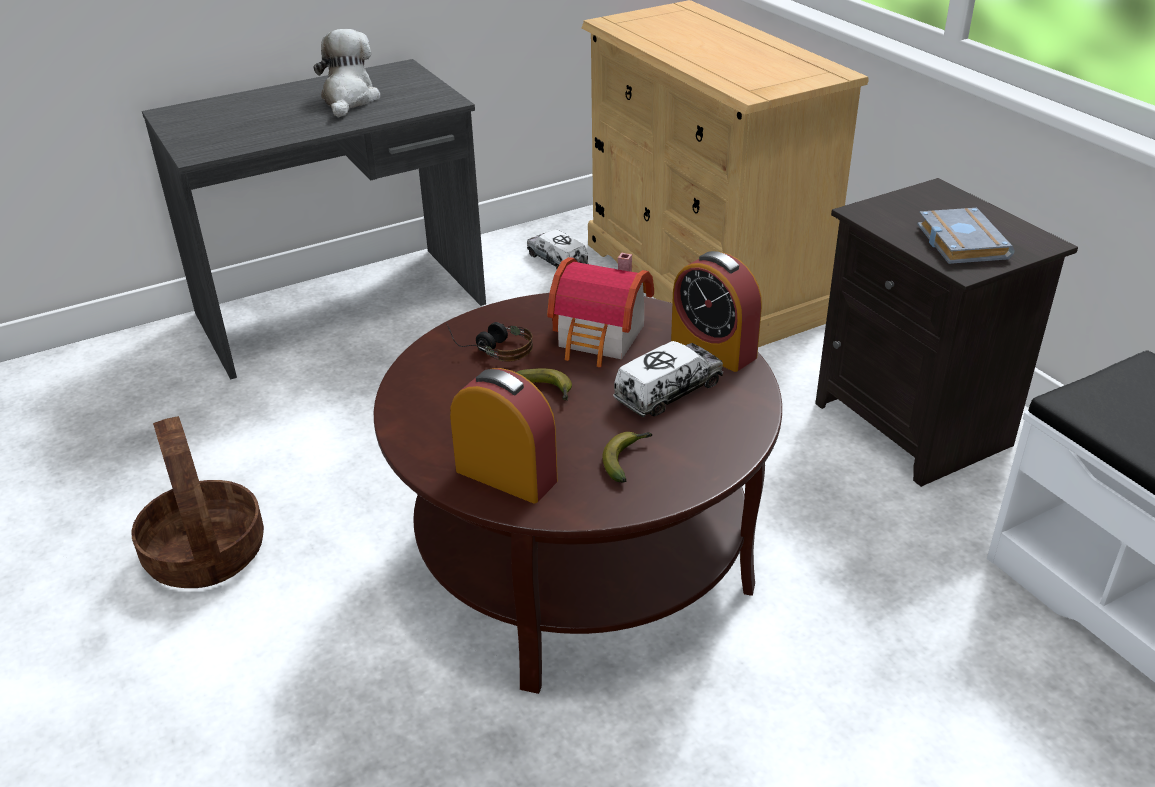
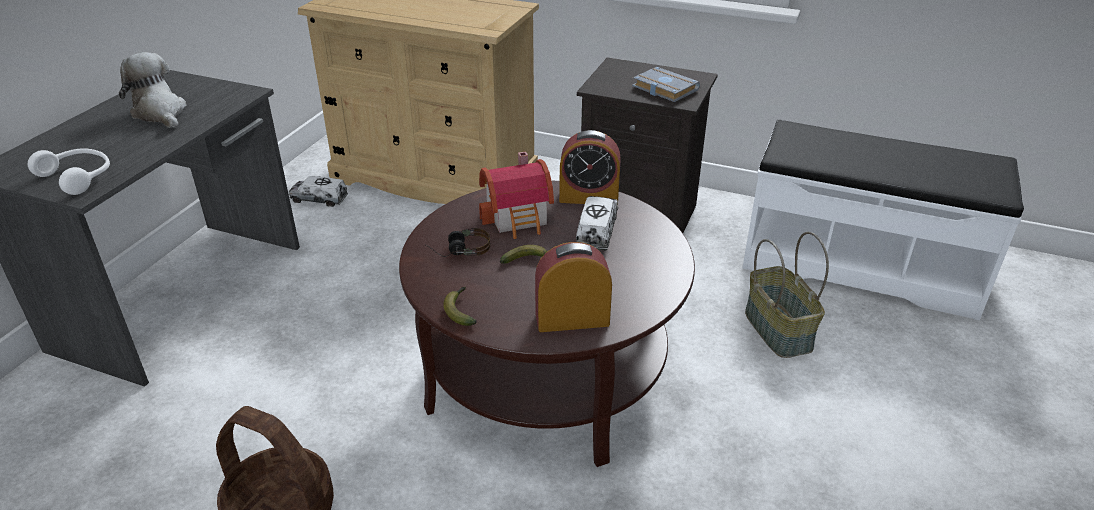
camera: 40 degrees left, 0 degrees up
banana [602,432,652,483] -> banana moved to [443,287,477,326]
none -> white headphones [28,148,110,195]
none -> basket [745,232,829,358]

